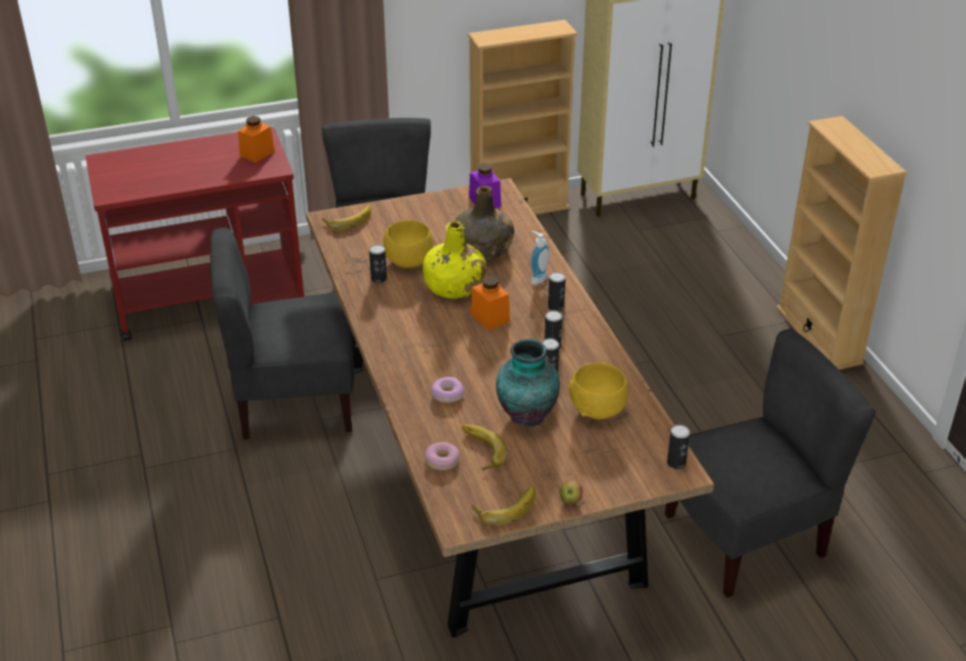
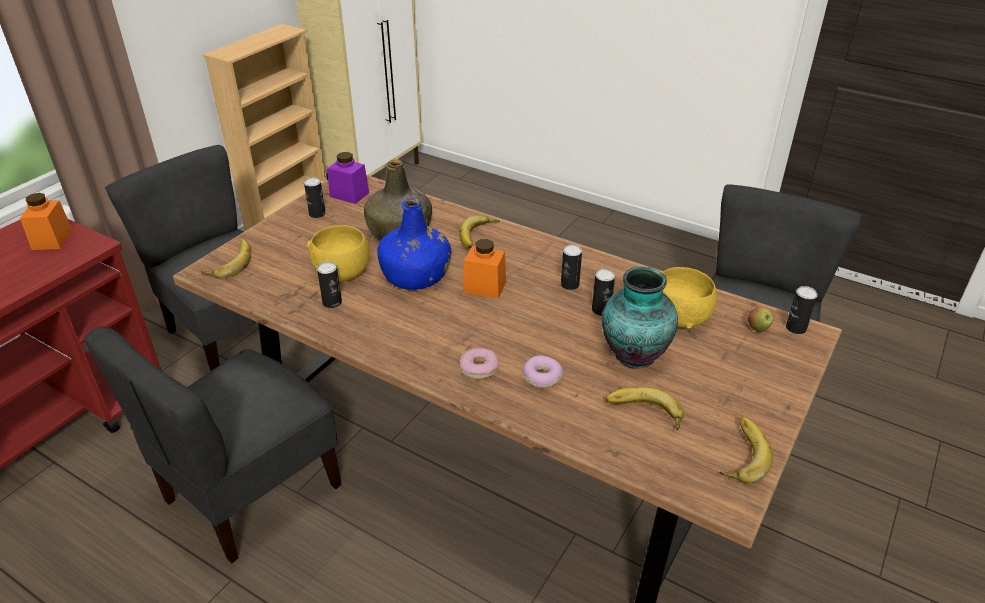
camera: 40 degrees left, 0 degrees up
yellow bottle [423,221,486,299] -> blue bottle [377,199,451,290]
donut [425,442,460,471] -> donut moved to [460,348,498,379]
soap dispenser [530,231,550,285] -> banana [459,215,500,249]
can [548,272,566,311] -> can moved to [304,177,326,218]
apple [559,480,583,504] -> apple moved to [748,307,773,332]
beige bookcase [776,116,907,370] -> none

